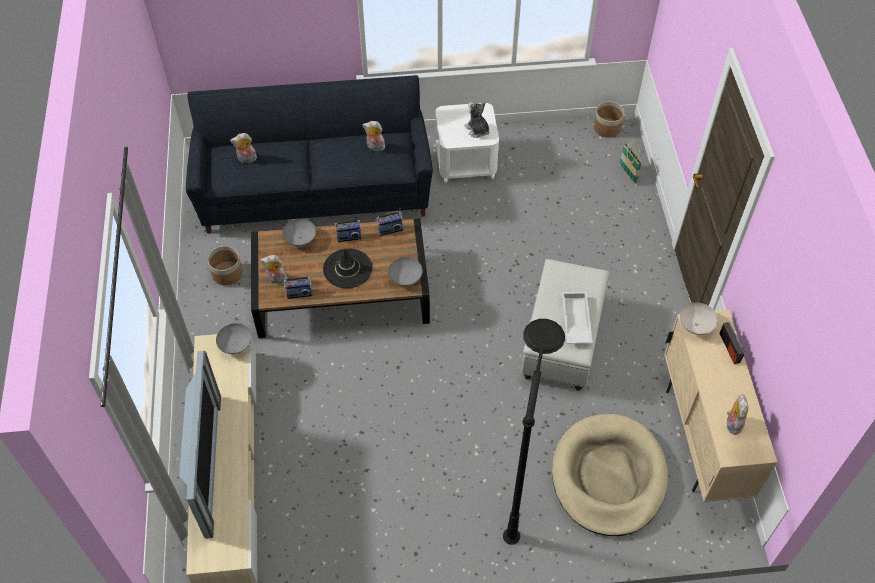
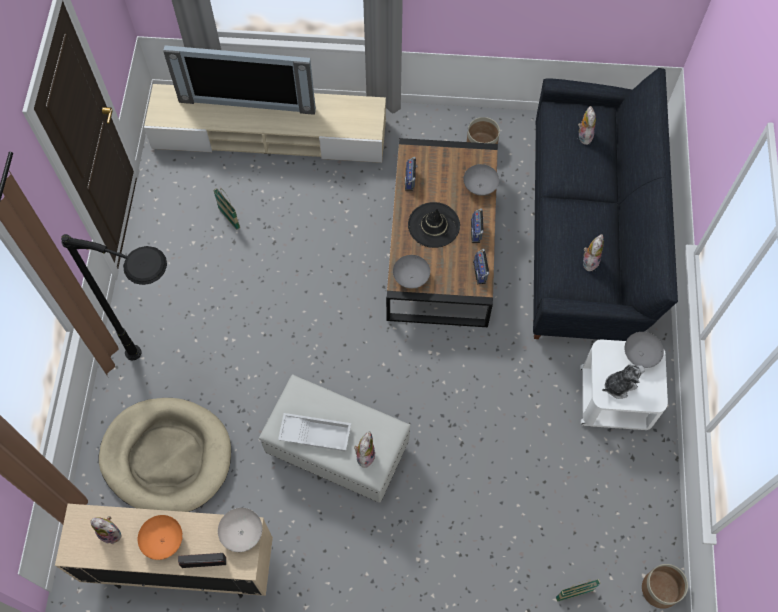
camera: 100 degrees right, 10 degrees up
grey bowl [216,323,252,354] -> grey bowl moved to [625,332,664,368]
plush toy [260,255,289,284] -> plush toy moved to [354,431,375,468]
none -> orange bowl [138,515,183,560]
none -> basket [213,188,240,230]

